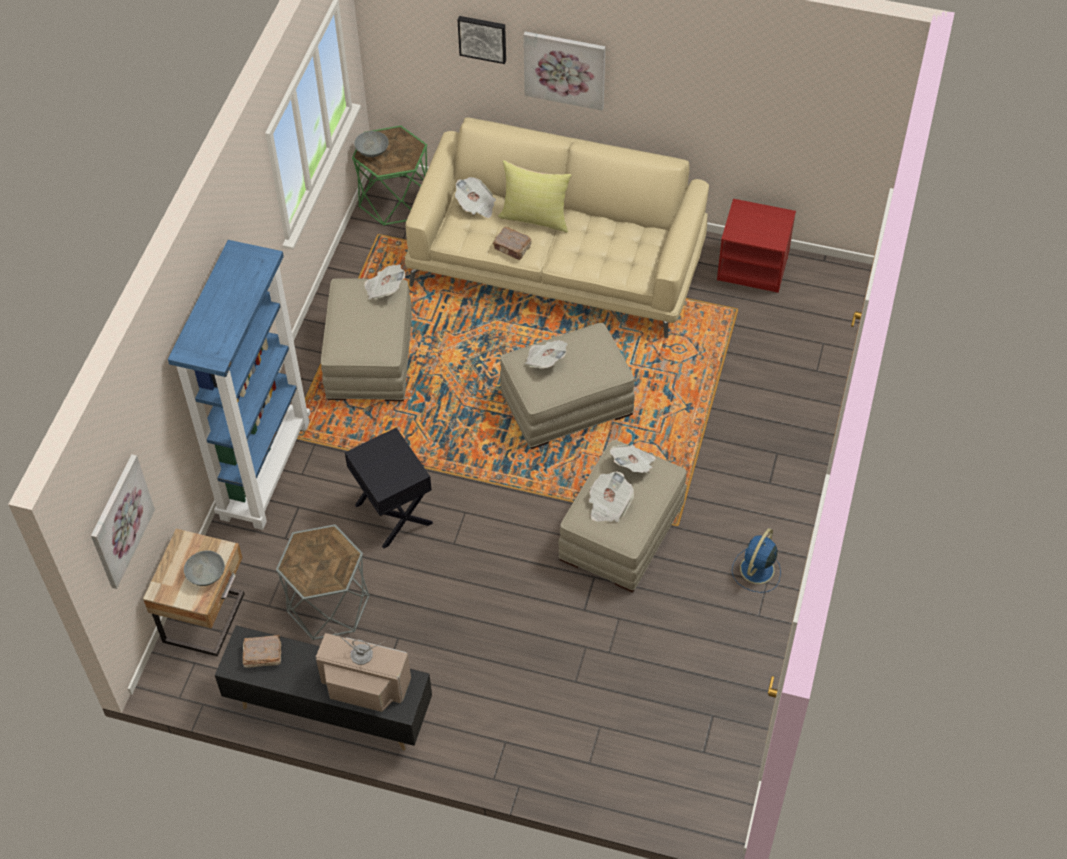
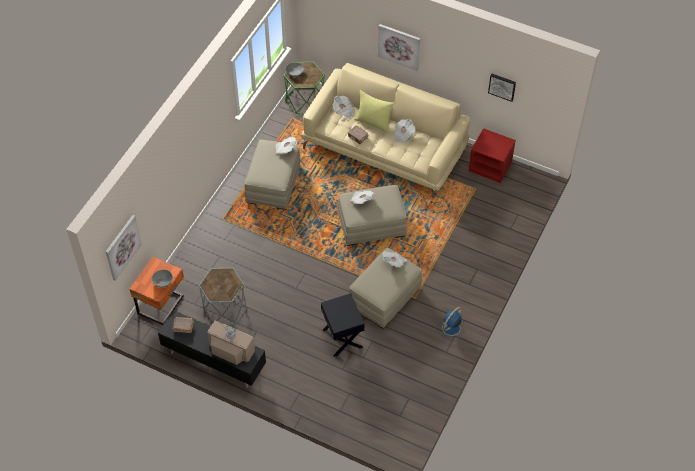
camera: 10 degrees right, 0 degrees up
beige nightstand [143,529,245,656] -> orange nightstand [130,257,184,325]
blue bookcase [168,240,310,530] -> none
black side table [345,428,433,549] -> black side table moved to [321,293,365,357]
picture [458,16,506,64] -> picture moved to [488,74,516,102]
newspaper [589,471,634,522] -> newspaper moved to [393,119,416,143]

